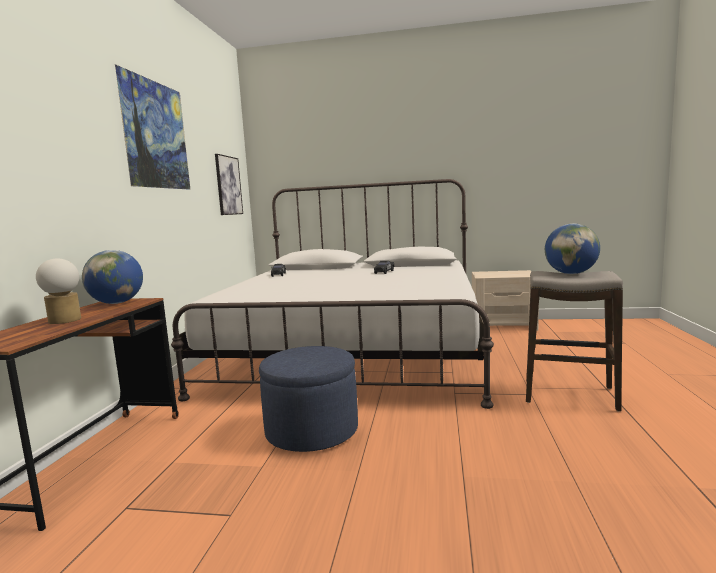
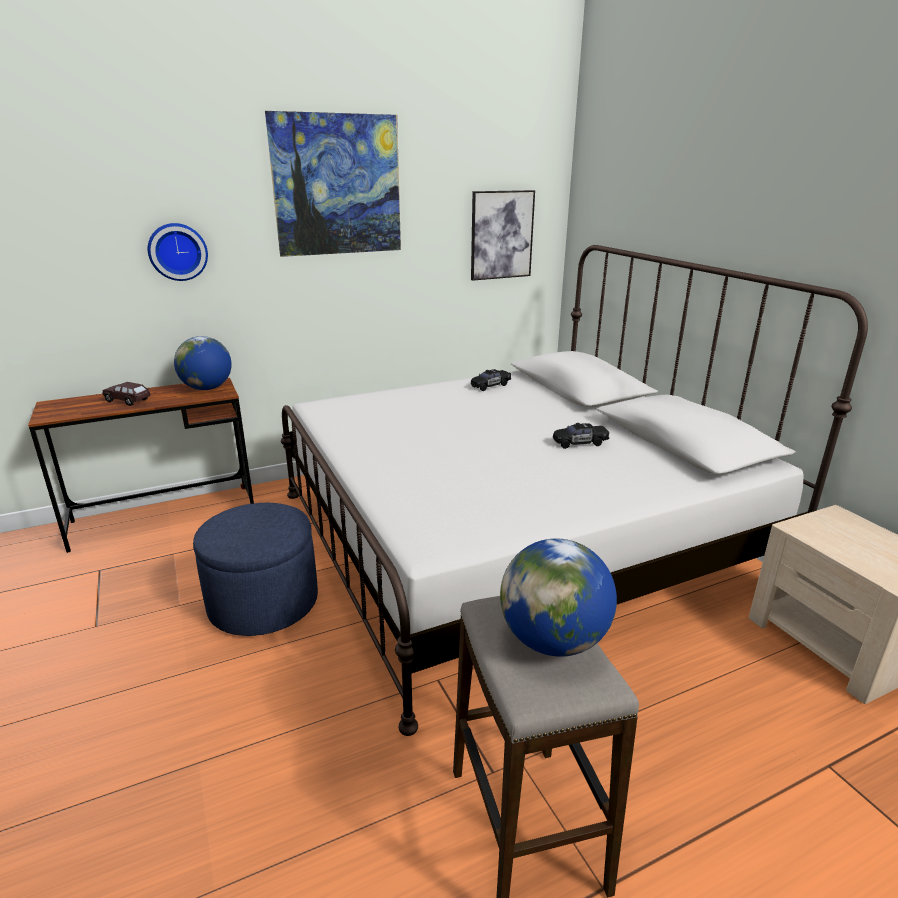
camera: 55 degrees right, 15 degrees up
table lamp [36,258,81,324] -> brown toy car [102,382,150,406]
none -> wall clock [148,223,208,281]

